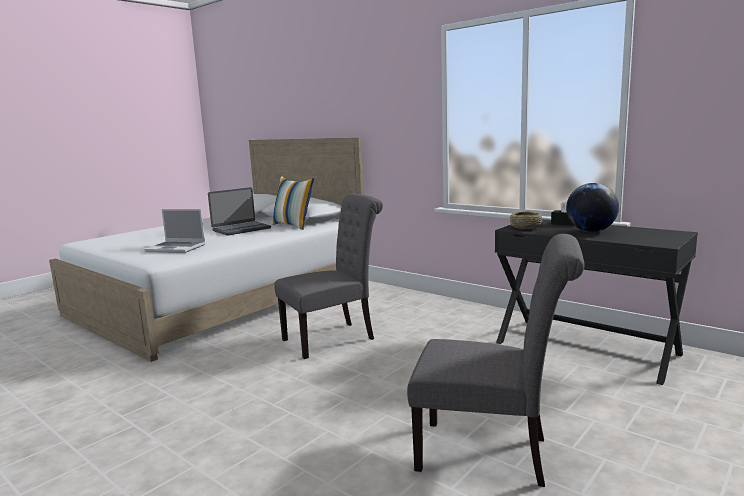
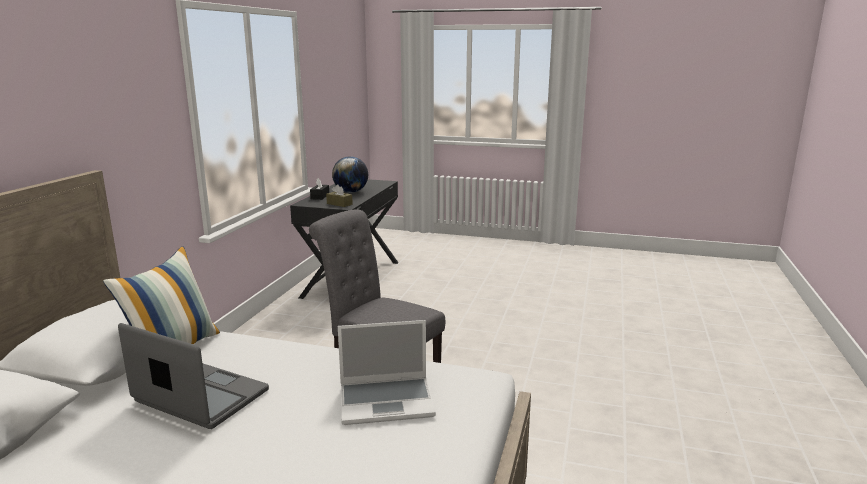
camera: 115 degrees left, 5 degrees up
laptop [144,209,205,253] -> laptop turned 90 degrees clockwise [338,320,436,425]
grey chair [407,234,585,487] -> none
beige bowl [510,211,542,229] -> brown tissue box [326,184,353,207]

